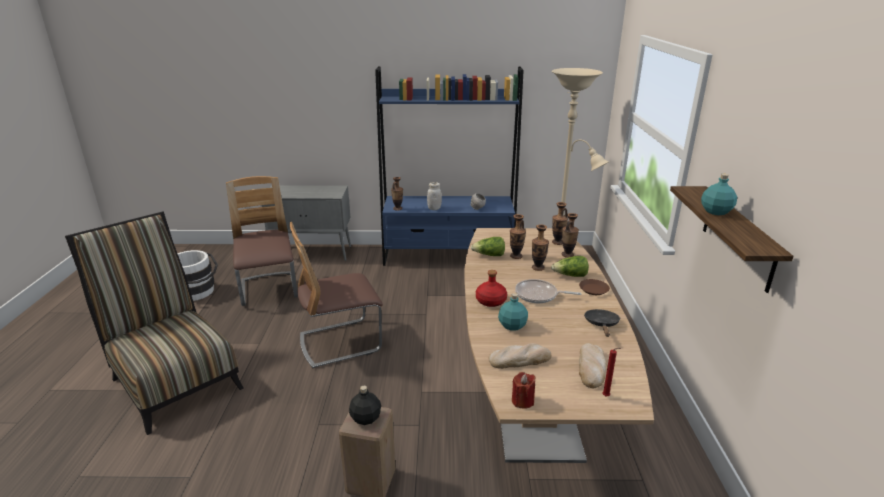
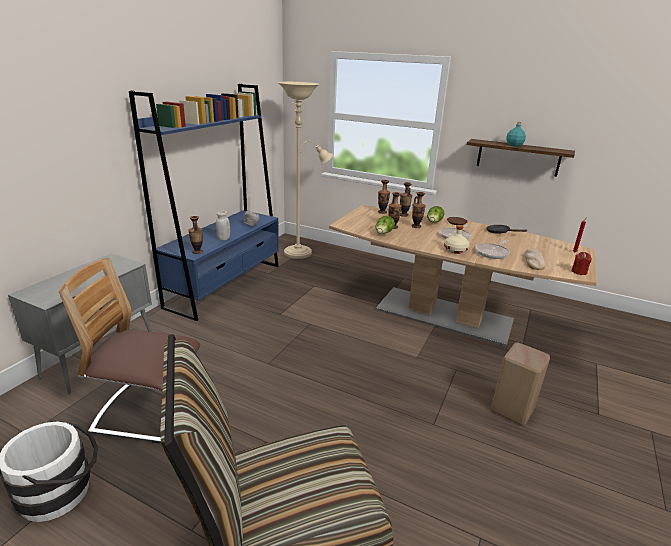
camera: 65 degrees left, 0 degrees up
chair [290,222,383,368] -> none
black bottle [349,386,381,425] -> none
red bottle [476,270,507,307] -> beige bottle [444,225,470,254]
turquoise bottle [498,293,528,331] -> frying pan [475,240,510,259]
bread [579,343,606,388] -> none

